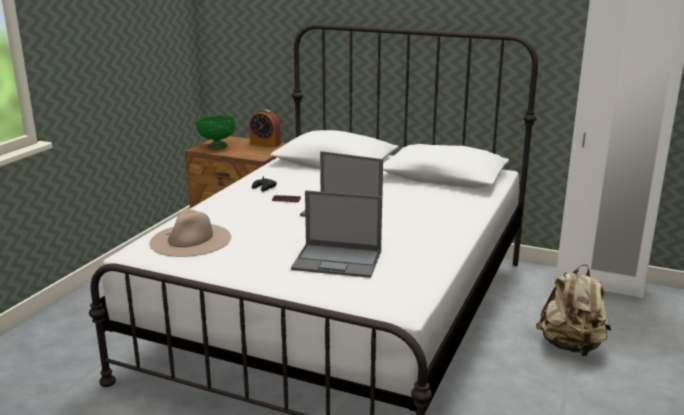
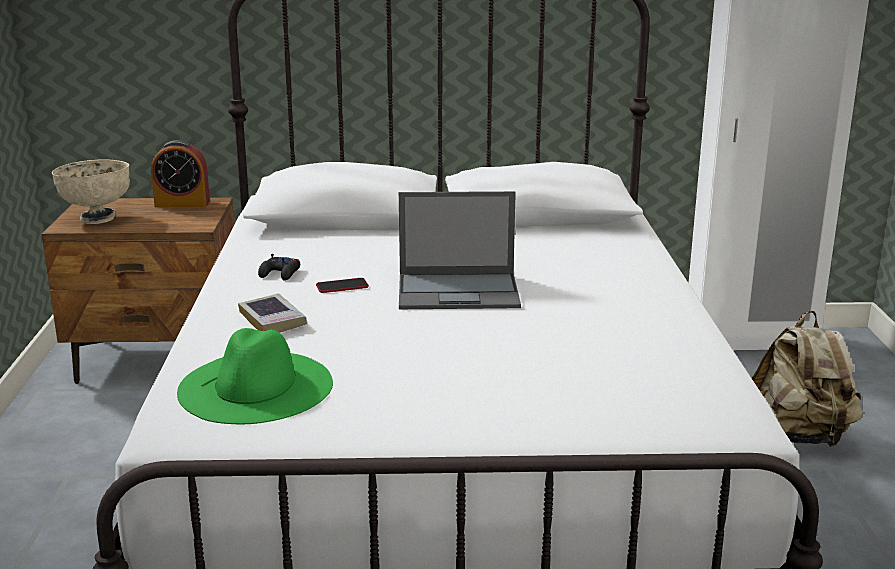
camera: 25 degrees left, 0 degrees up
beige hat [150,209,231,257] -> green hat [177,328,333,424]
green bowl [195,115,235,149] -> beige bowl [52,160,130,224]
laptop [291,190,382,278] -> none
none -> book [238,294,307,333]

